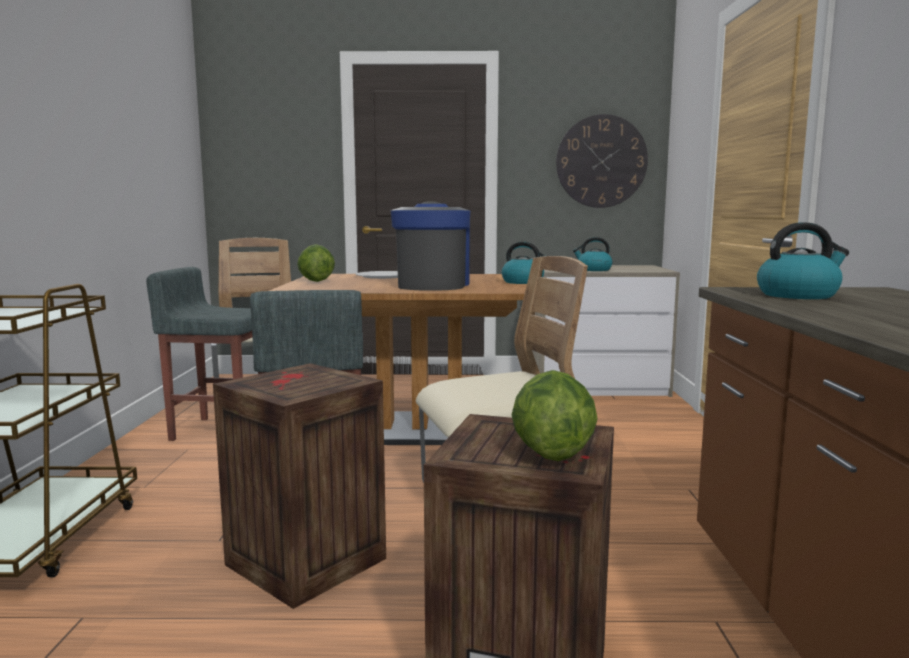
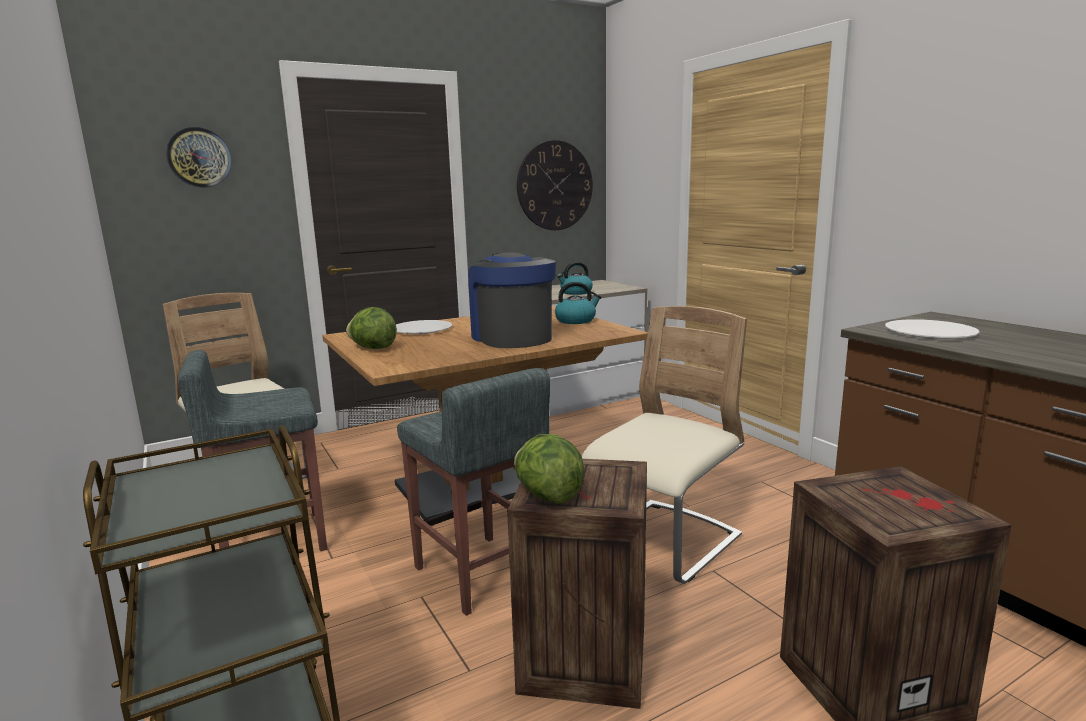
camera: 30 degrees left, 5 degrees up
lettuce [512,370,598,461] -> lettuce moved to [514,434,585,504]
kettle [757,222,849,299] -> white plate [885,319,980,339]
none -> wall clock [166,127,232,188]

